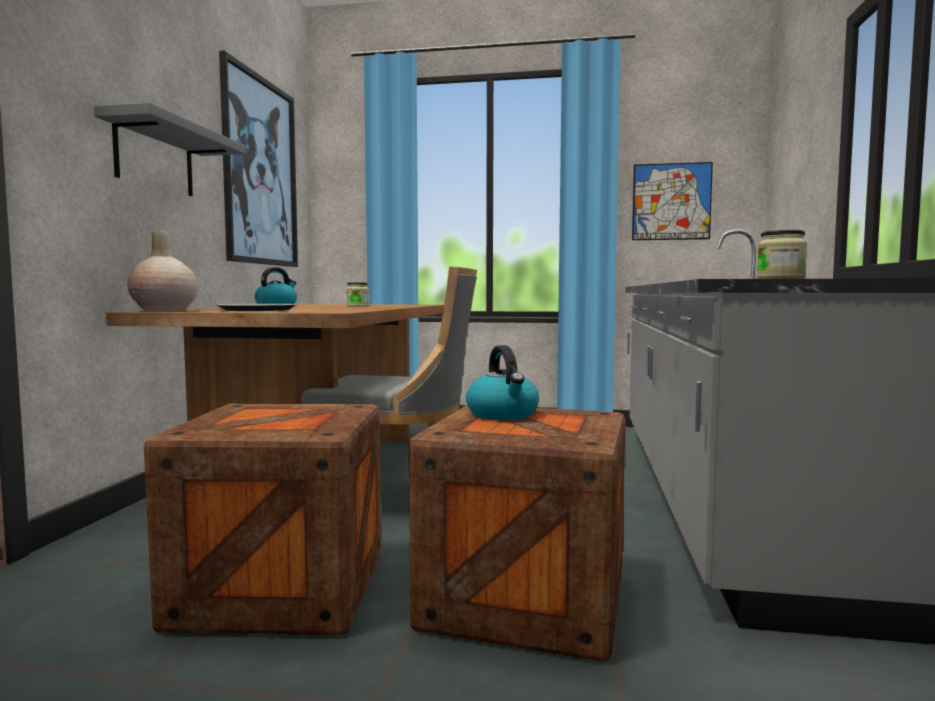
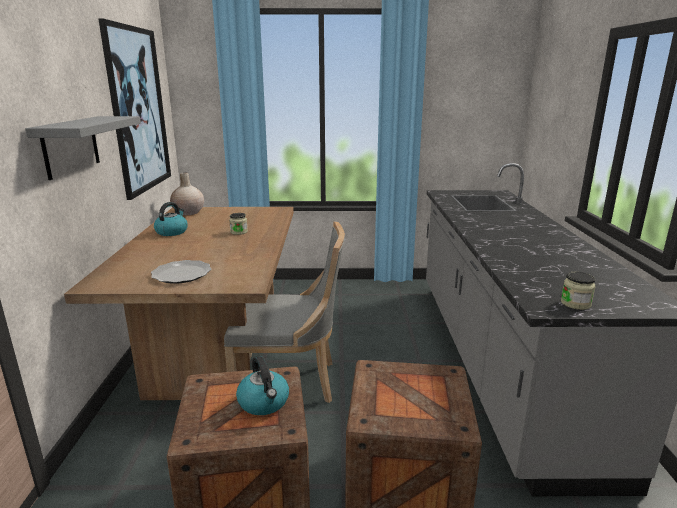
camera: 10 degrees left, 15 degrees up
beige vase [127,231,198,311] -> beige vase moved to [170,172,204,215]
kettle [466,345,539,420] -> kettle moved to [236,356,289,415]
picture [632,162,713,240] -> none

